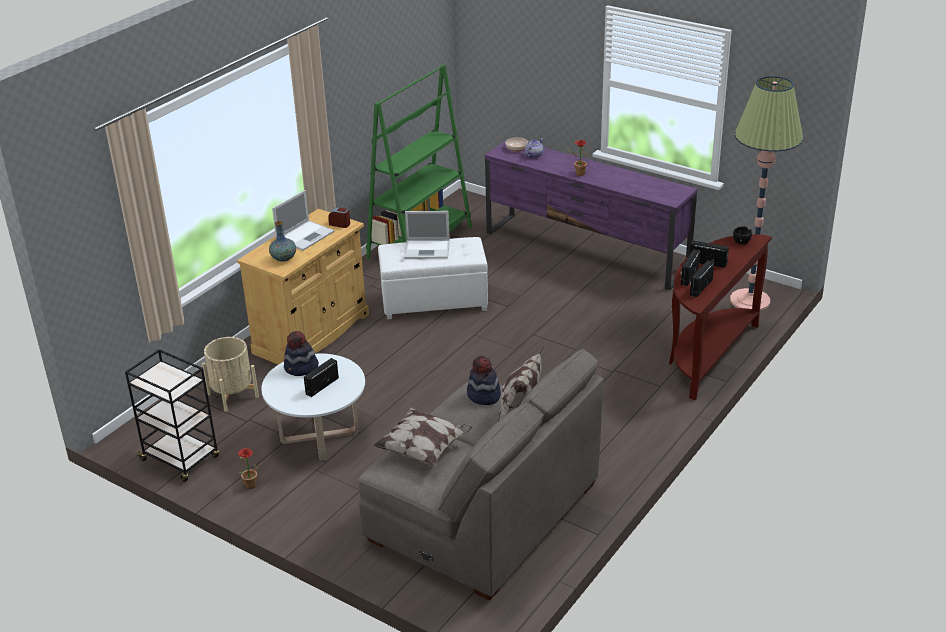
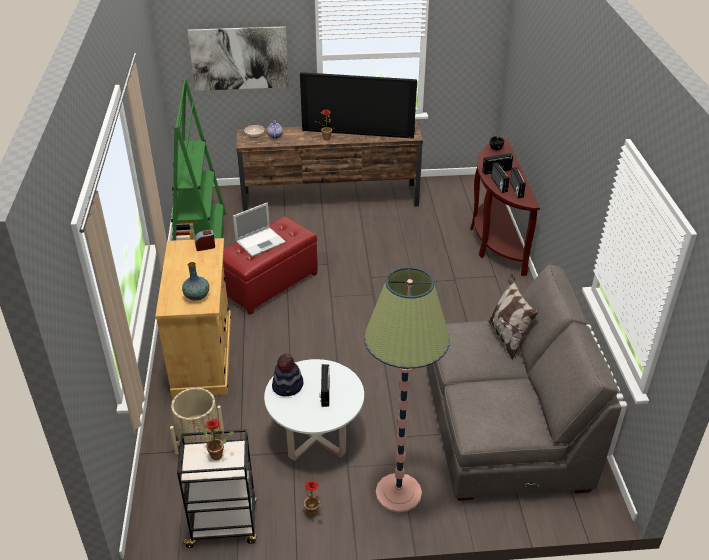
camera: 40 degrees left, 5 degrees up
laptop [272,190,334,251] -> none
pillow [373,407,472,467] -> none
white ottoman [378,237,488,319] -> red ottoman [223,217,318,315]
hat [467,356,501,405] -> none
purple tv stand [485,138,698,290] -> brown tv stand [236,122,423,212]
floor lamp [730,76,803,311] -> floor lamp moved to [364,267,450,513]
none -> picture [188,26,289,91]
none -> potted plant [203,419,234,460]
none -> television [300,72,417,139]

